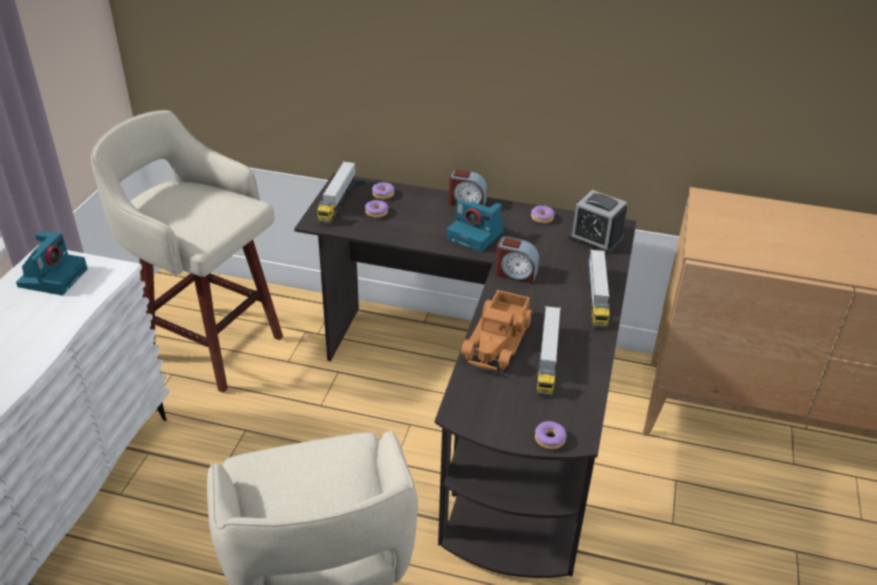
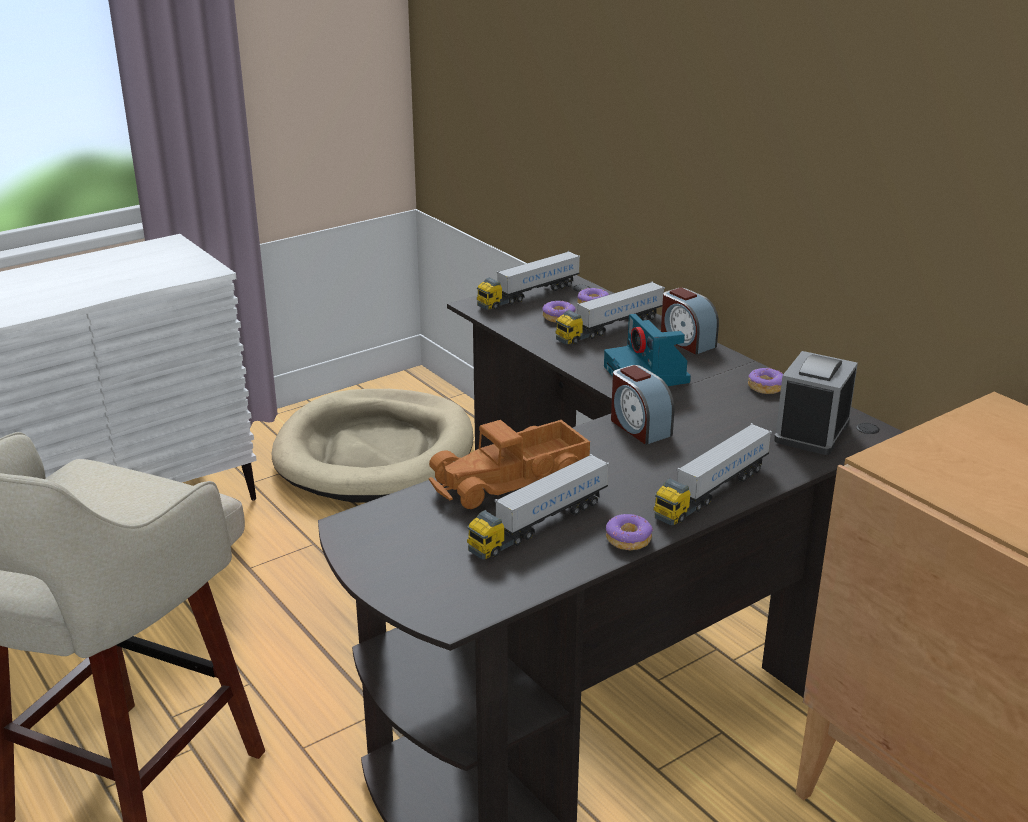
camera: 40 degrees right, 10 degrees down
camera [16,231,87,295] -> none
beige stool [91,110,283,393] -> beige dog bed [272,389,473,503]
donut [535,421,567,449] -> donut moved to [606,514,653,550]
alarm clock [569,190,627,254] -> alarm clock turned 45 degrees clockwise [774,351,858,455]
none -> toy truck [555,282,665,344]

